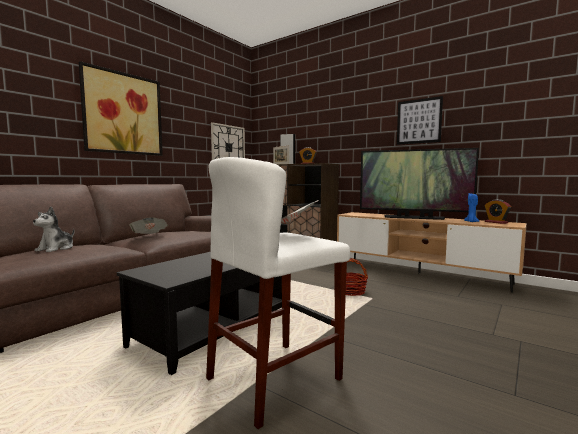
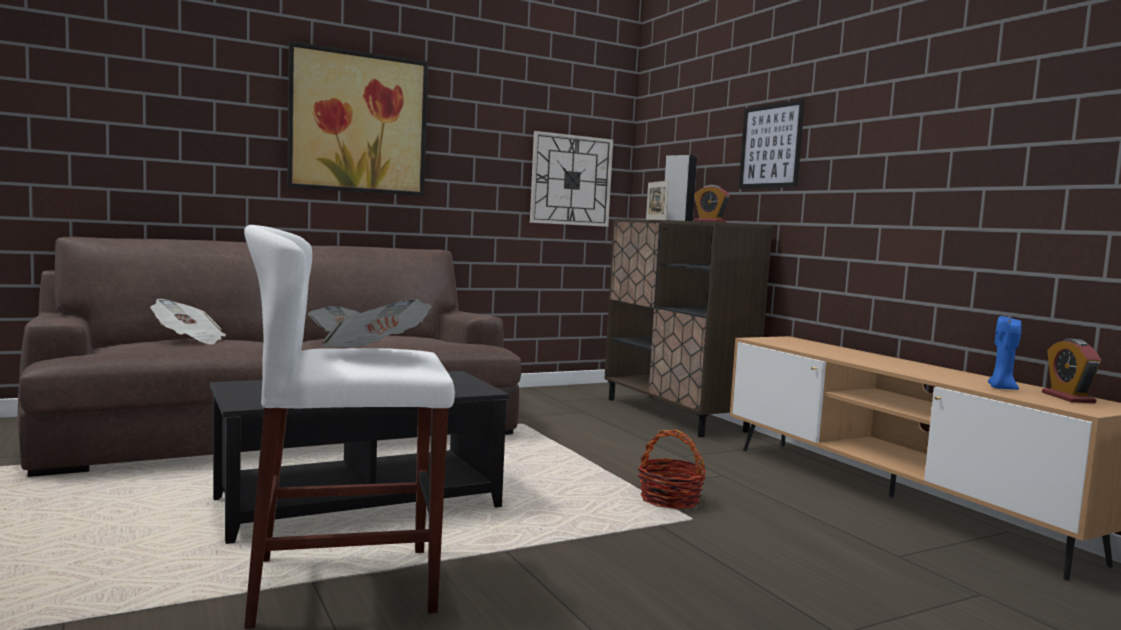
camera: 25 degrees right, 0 degrees up
plush toy [33,207,74,252] -> newspaper [150,299,226,344]
television [360,148,479,220] -> none
picture [397,96,443,145] -> picture moved to [739,99,805,189]

